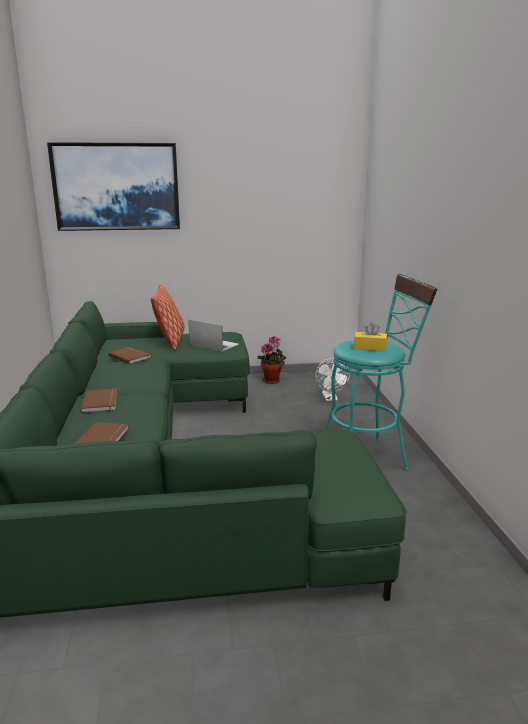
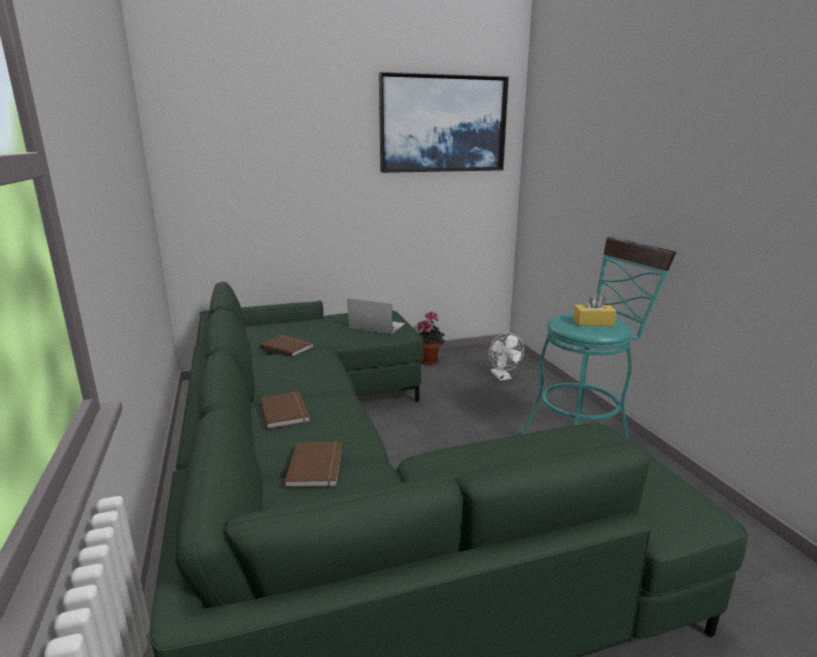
camera: 10 degrees left, 0 degrees up
picture [47,142,180,231] -> picture moved to [379,72,509,173]
pillow [151,285,184,350] -> none

